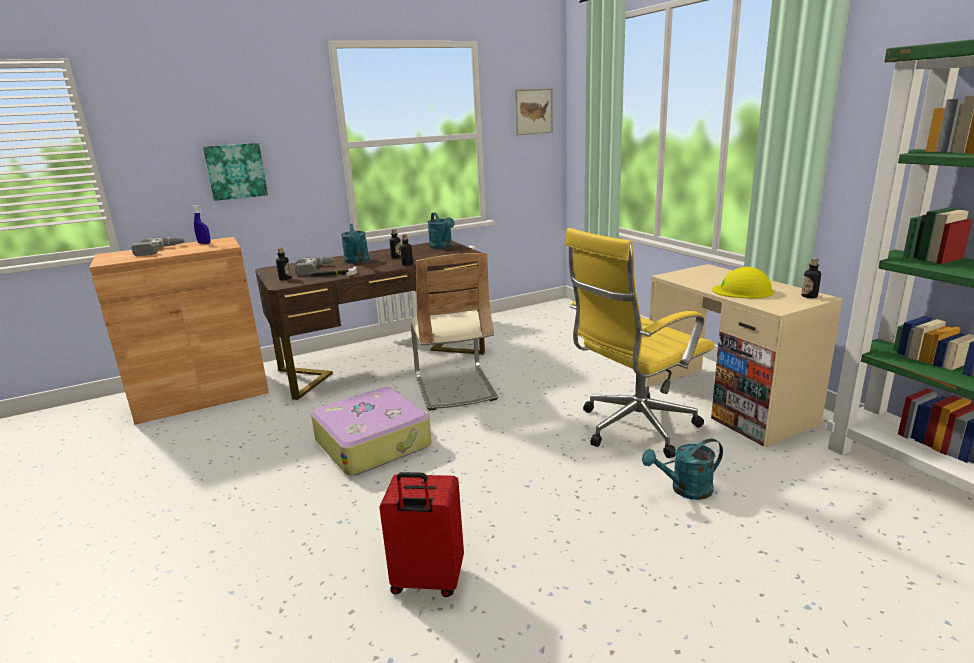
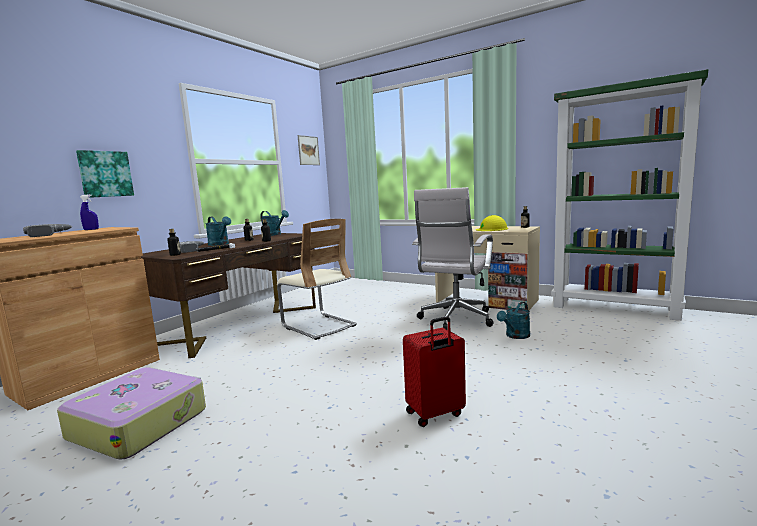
camera: 30 degrees left, 10 degrees down
suitcase [311,387,431,476] -> suitcase moved to [57,367,206,460]
yellow office chair [565,228,715,458] -> white office chair [412,187,494,330]

